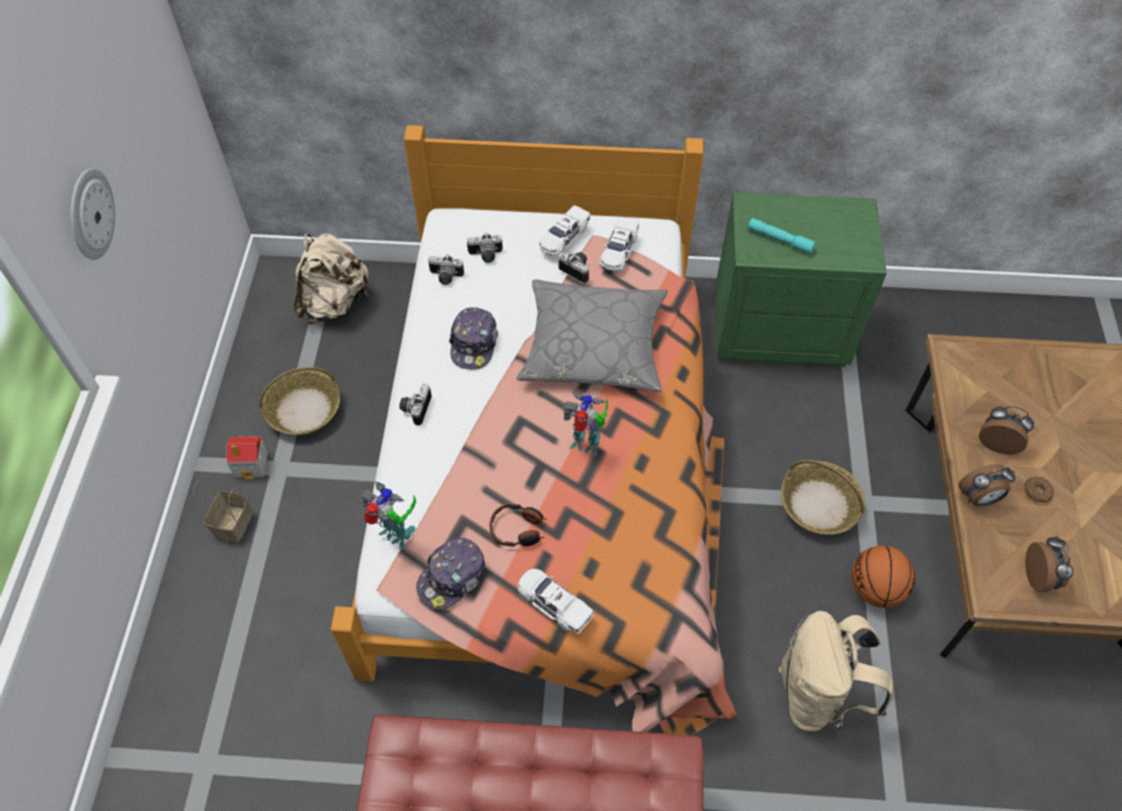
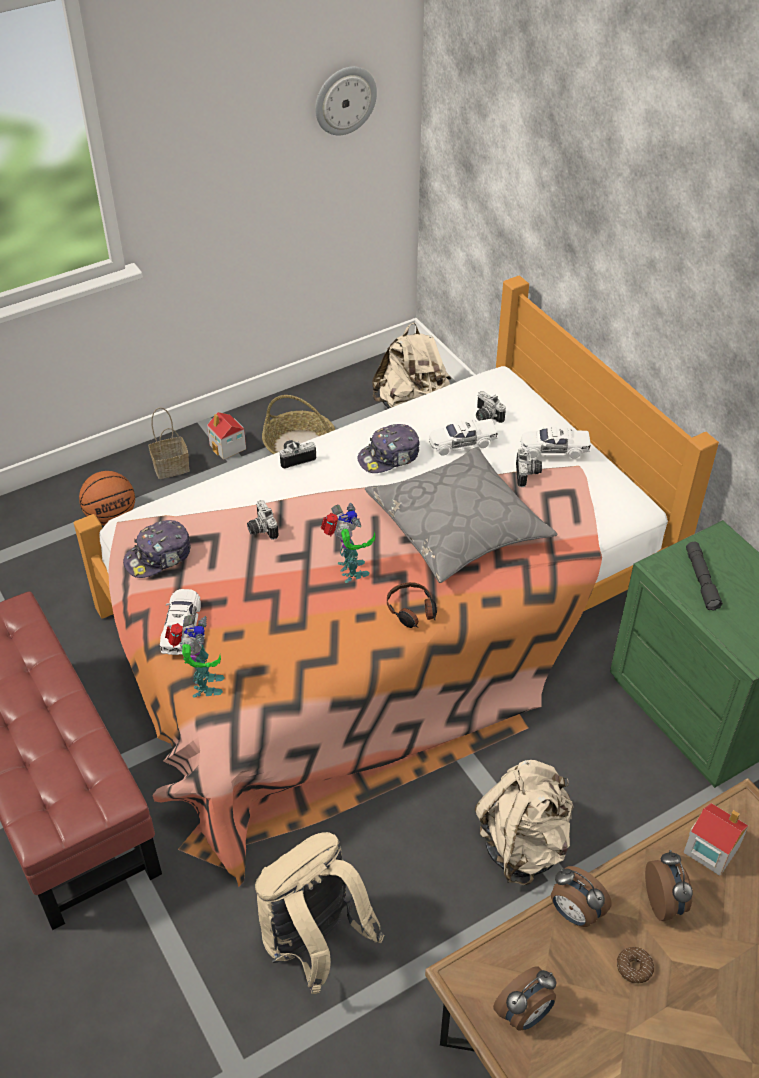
camera: 55 degrees right, 10 degrees down
wall clock [71,168,115,260] -> wall clock moved to [315,67,377,135]
toy robot [360,481,416,550] -> toy robot moved to [165,615,224,697]
cap [416,538,485,610] -> cap turned 45 degrees counterclockwise [123,520,191,578]
camera [428,254,464,285] -> camera moved to [247,500,279,540]
headphones [490,504,547,547] -> headphones moved to [387,582,437,628]
white toy car [600,217,639,272] -> white toy car moved to [429,419,498,456]
turquoise flashlight [748,218,816,255] -> grey flashlight [686,542,722,611]
basket [781,460,865,535] -> beige backpack [475,760,574,885]
basketball [851,546,915,608] -> basketball moved to [79,471,135,525]
none -> toy house [683,803,748,876]

